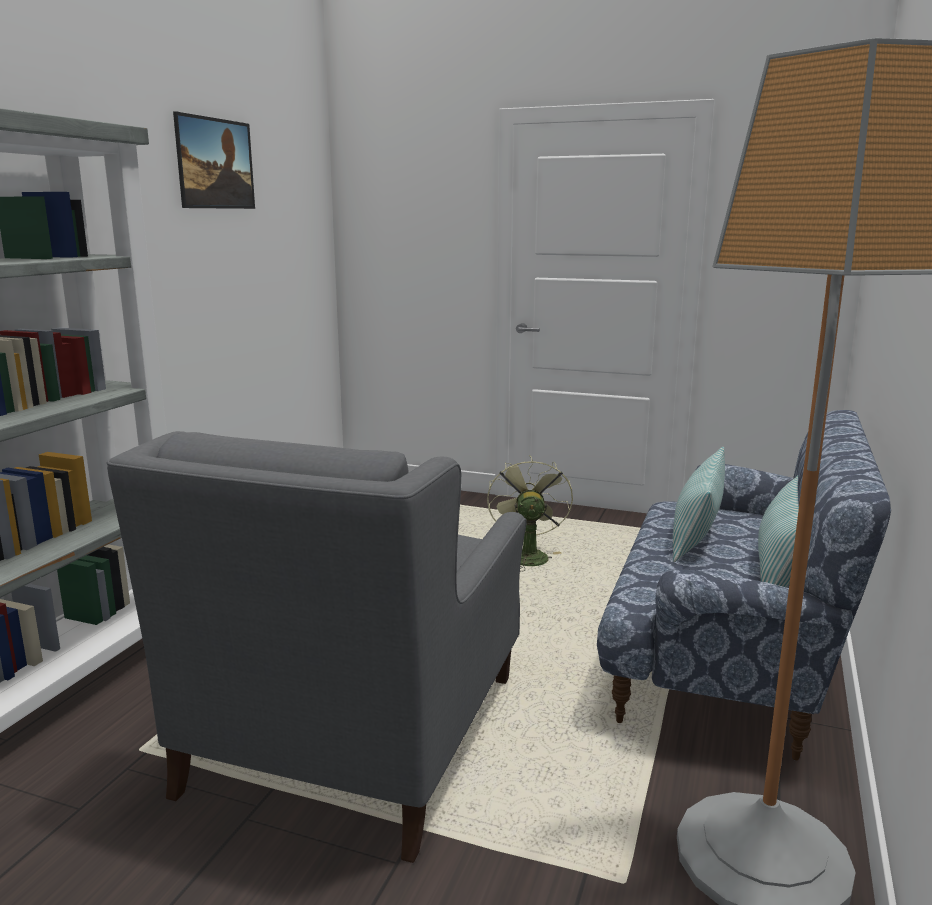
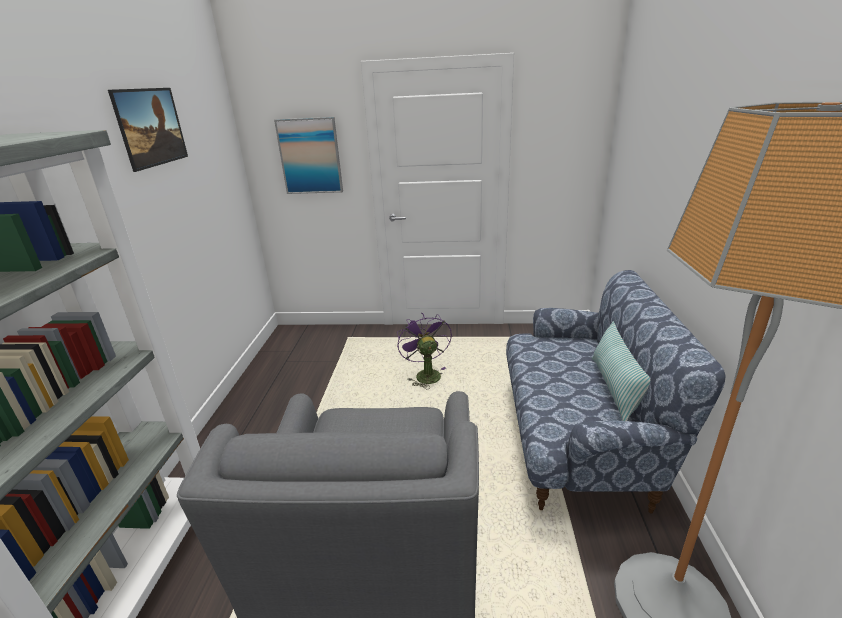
camera: 15 degrees left, 10 degrees up
green fan [487,455,573,572] -> purple fan [397,313,452,389]
pillow [673,447,725,562] -> none
none -> picture [274,117,343,194]

